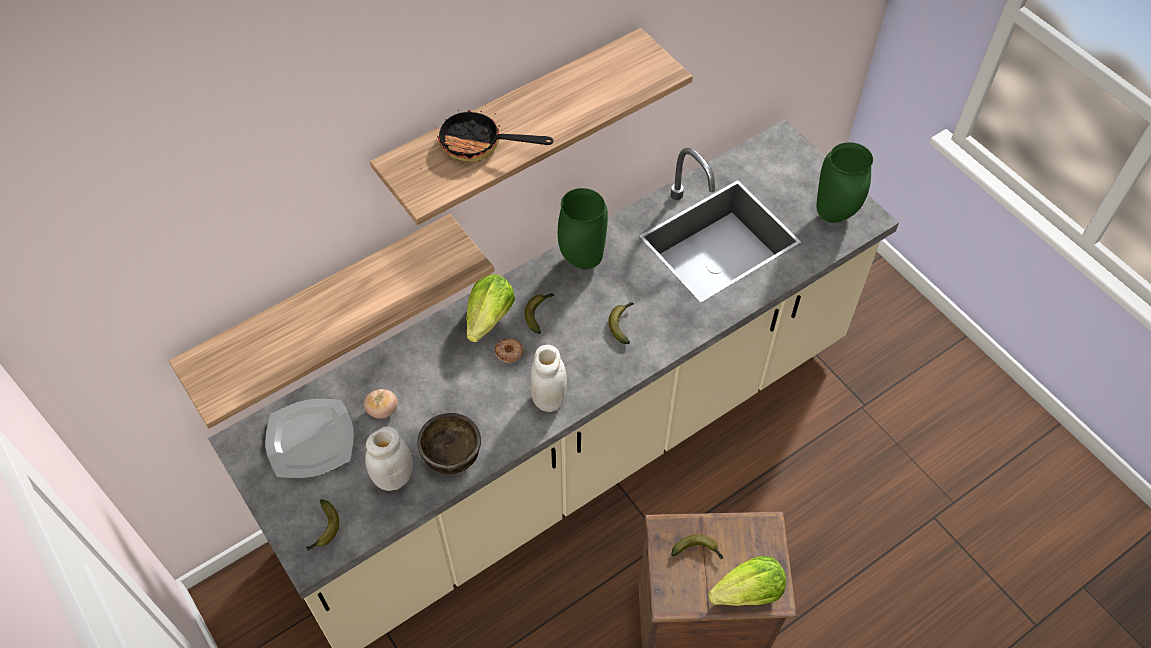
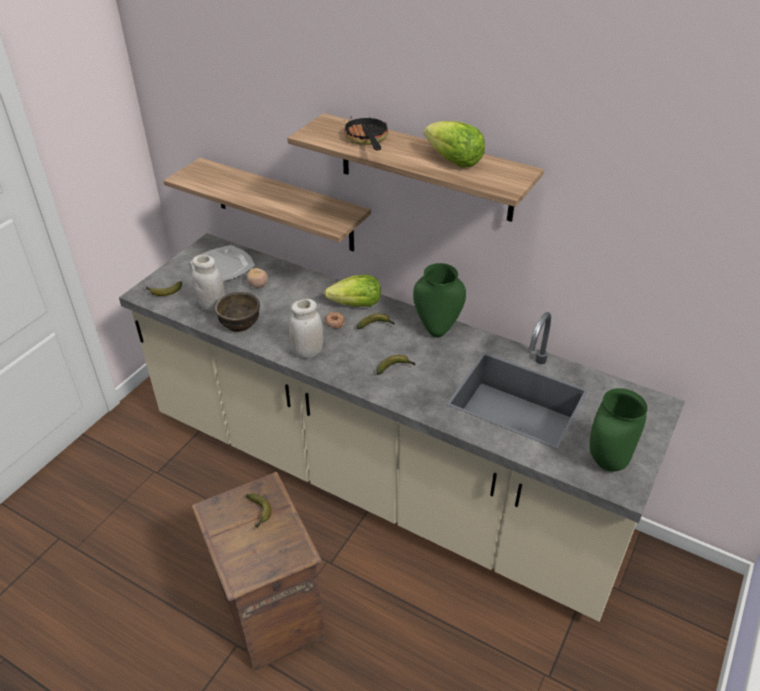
camera: 65 degrees right, 15 degrees down
lettuce [708,556,786,606] -> lettuce moved to [424,121,485,167]

